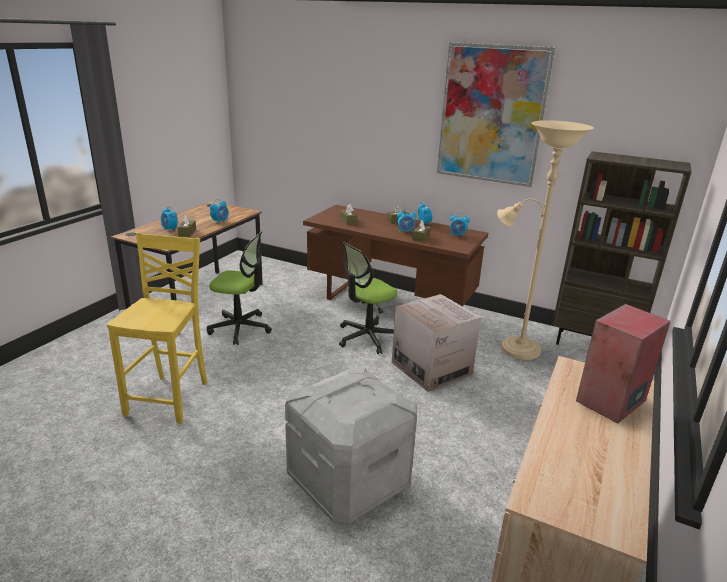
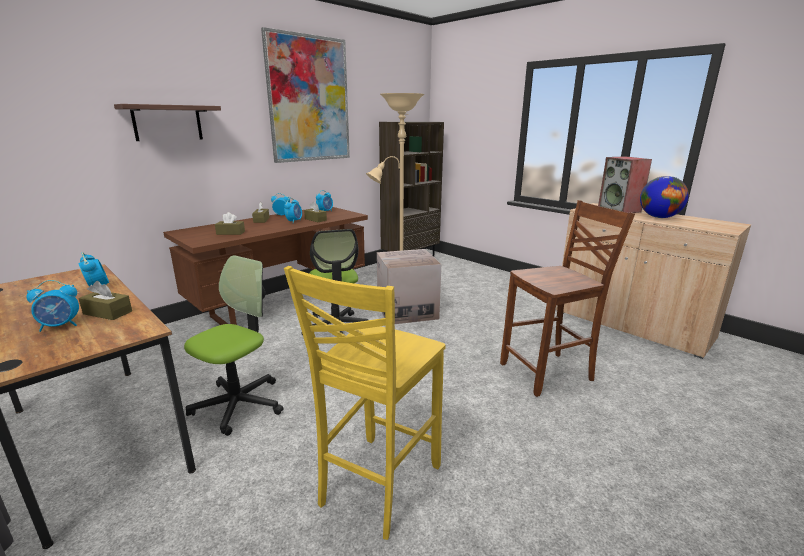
camera: 70 degrees left, 5 degrees down
yellow chair [107,232,207,424] -> yellow chair turned 90 degrees counterclockwise [284,266,446,540]
grey storage box [285,366,417,525] -> brown chair [500,200,635,397]
none -> shelf [114,104,221,141]
none -> globe [640,176,689,218]

